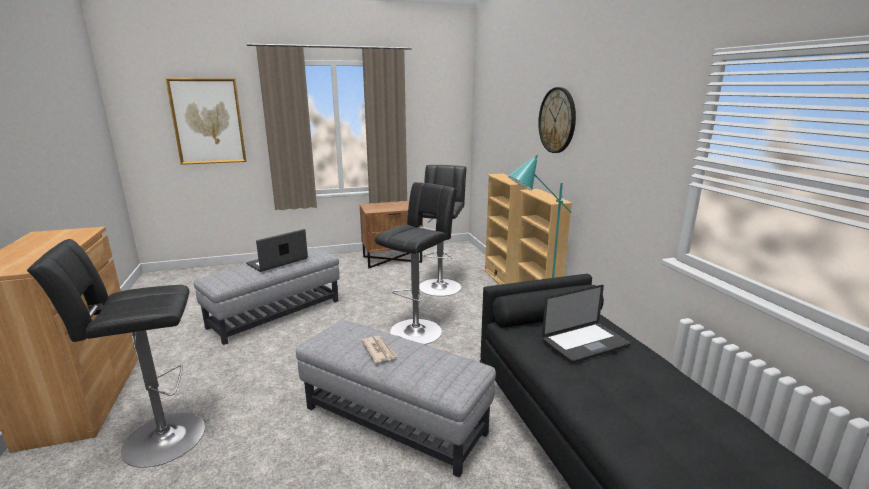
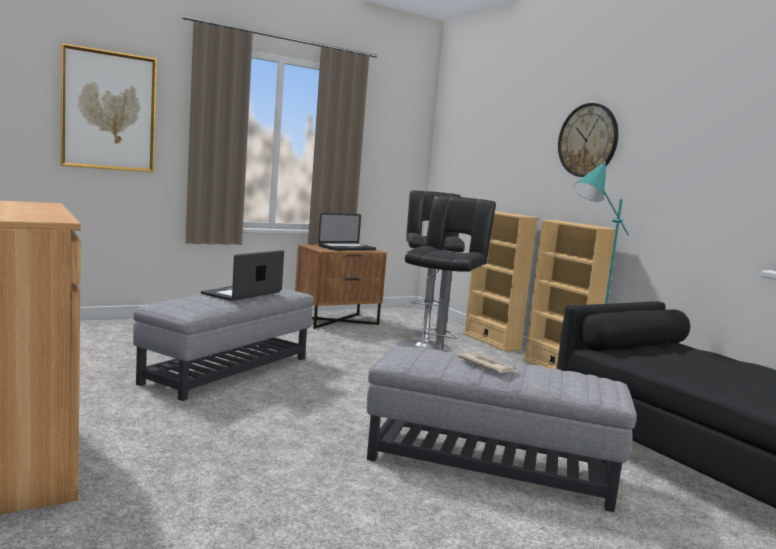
camera: 15 degrees left, 10 degrees down
black stool [27,239,205,468] -> none
laptop [542,285,630,363] -> laptop moved to [318,213,376,251]

